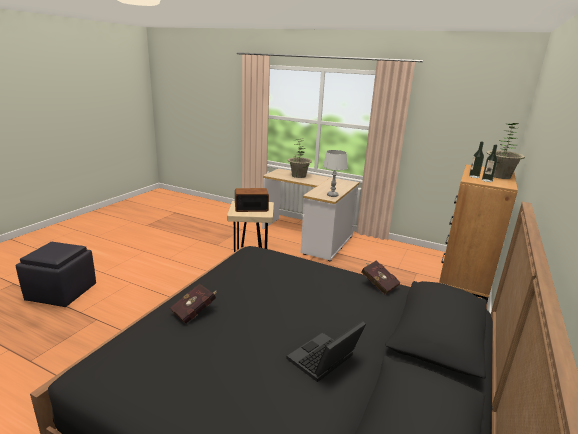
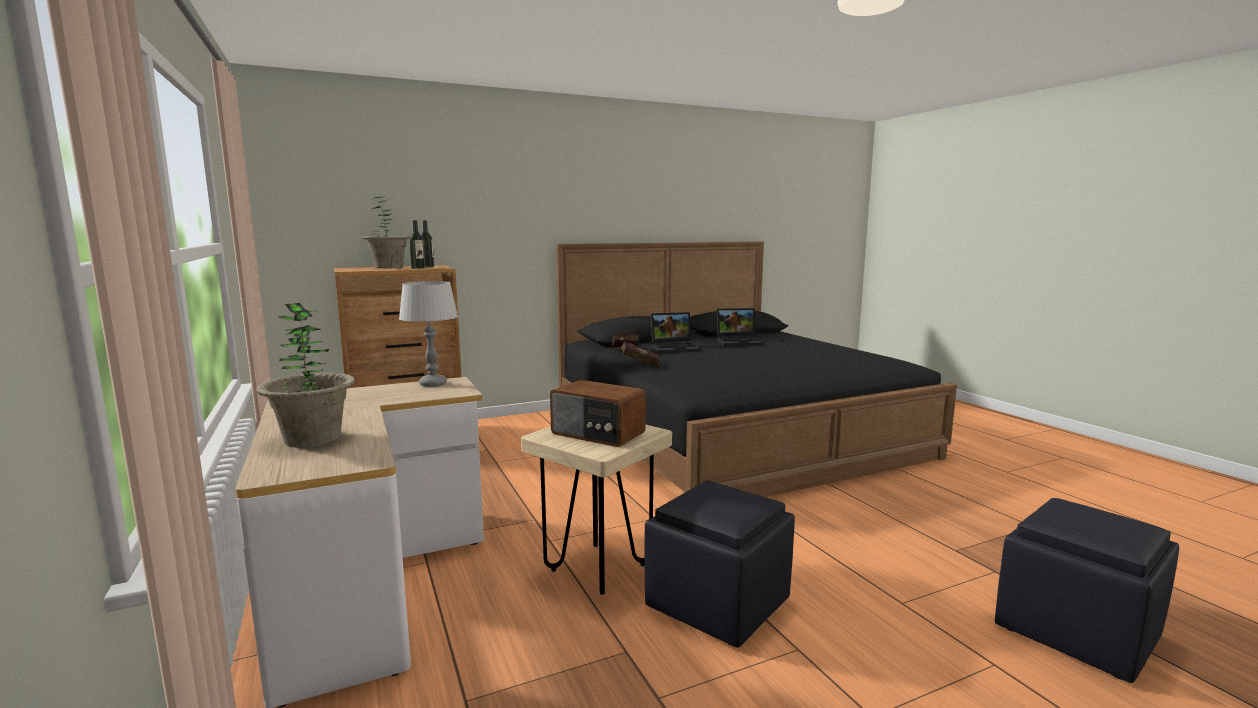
camera: 140 degrees left, 10 degrees down
red book [170,284,217,324] -> red book moved to [617,342,660,367]
none -> black ottoman [644,480,795,648]
none -> laptop [651,312,701,353]

